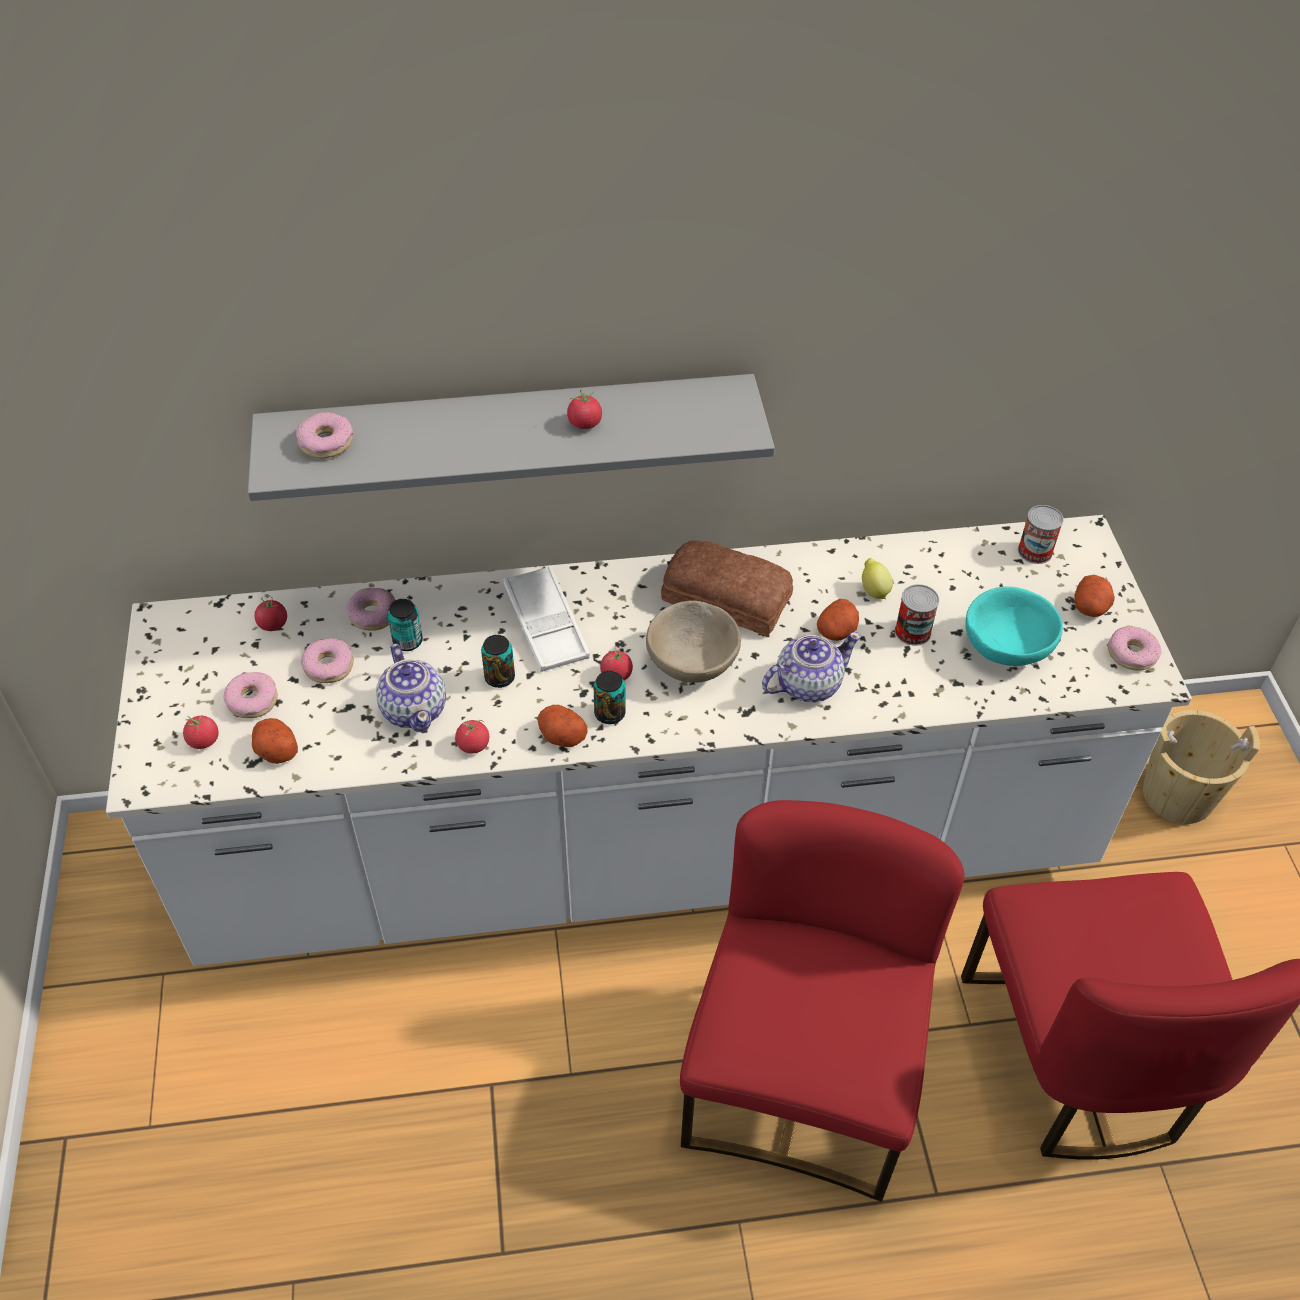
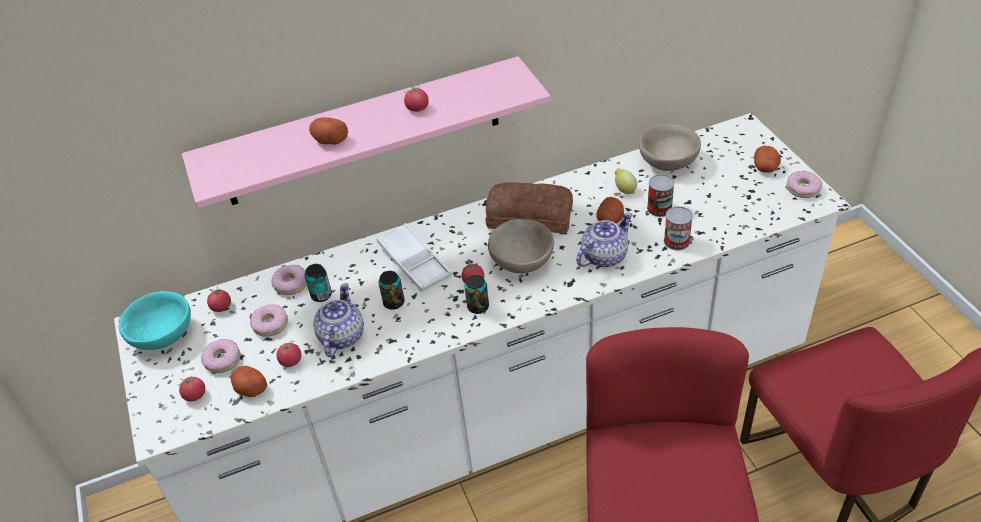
camera: 10 degrees left, 5 degrees down
grey shelf [248,374,775,501] -> pink shelf [182,56,551,208]
donut [296,412,353,459] -> none
teapot [376,644,446,732] -> teapot turned 135 degrees counterclockwise [313,283,364,357]
tomato [455,720,489,754] -> tomato moved to [276,341,301,367]
potato [538,705,587,747] -> potato moved to [309,117,348,144]
turquoise bowl [965,586,1063,666] -> turquoise bowl moved to [119,291,191,350]
can [1018,505,1064,564] -> can moved to [664,206,693,251]
beige bucket [1143,710,1260,824] -> none
none -> beige bowl [639,124,701,171]

